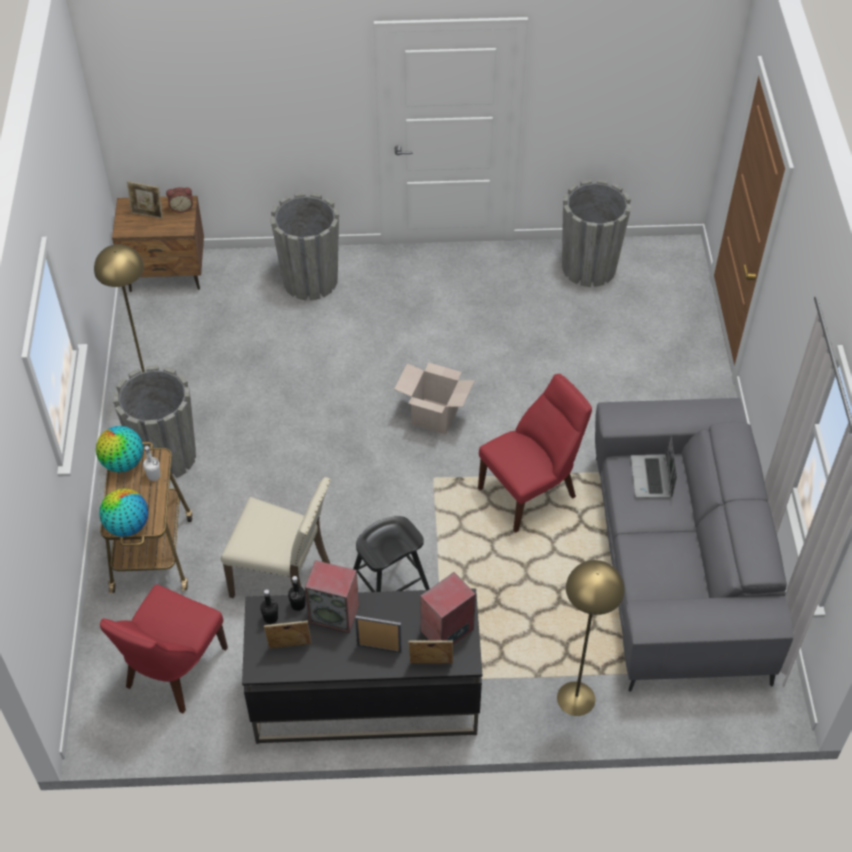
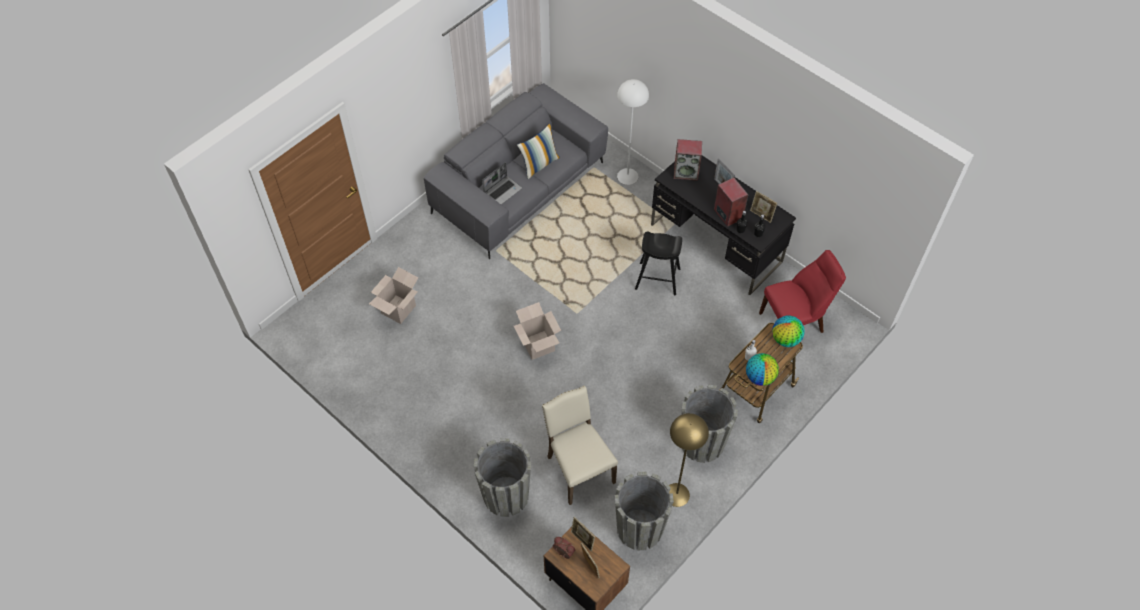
camera: 135 degrees left, 5 degrees up
beige chair [221,477,331,599] -> beige chair moved to [542,386,618,505]
picture frame [408,640,453,664] -> picture frame moved to [571,516,595,552]
red chair [478,374,592,533] -> none
yellow floor lamp [557,560,625,716] -> white floor lamp [617,79,649,185]
grey planter [562,179,632,287] -> grey planter moved to [615,472,674,550]
none -> cardboard box [369,267,418,324]
none -> pillow [517,123,560,179]

